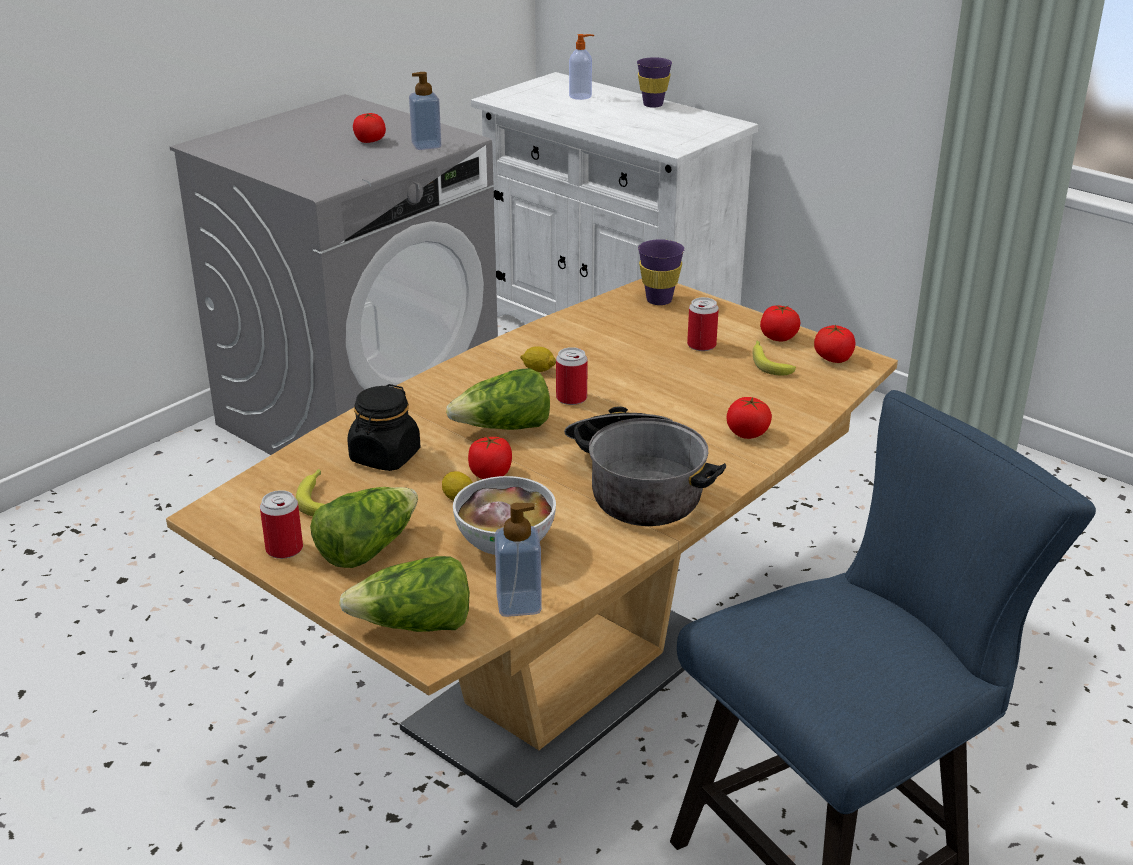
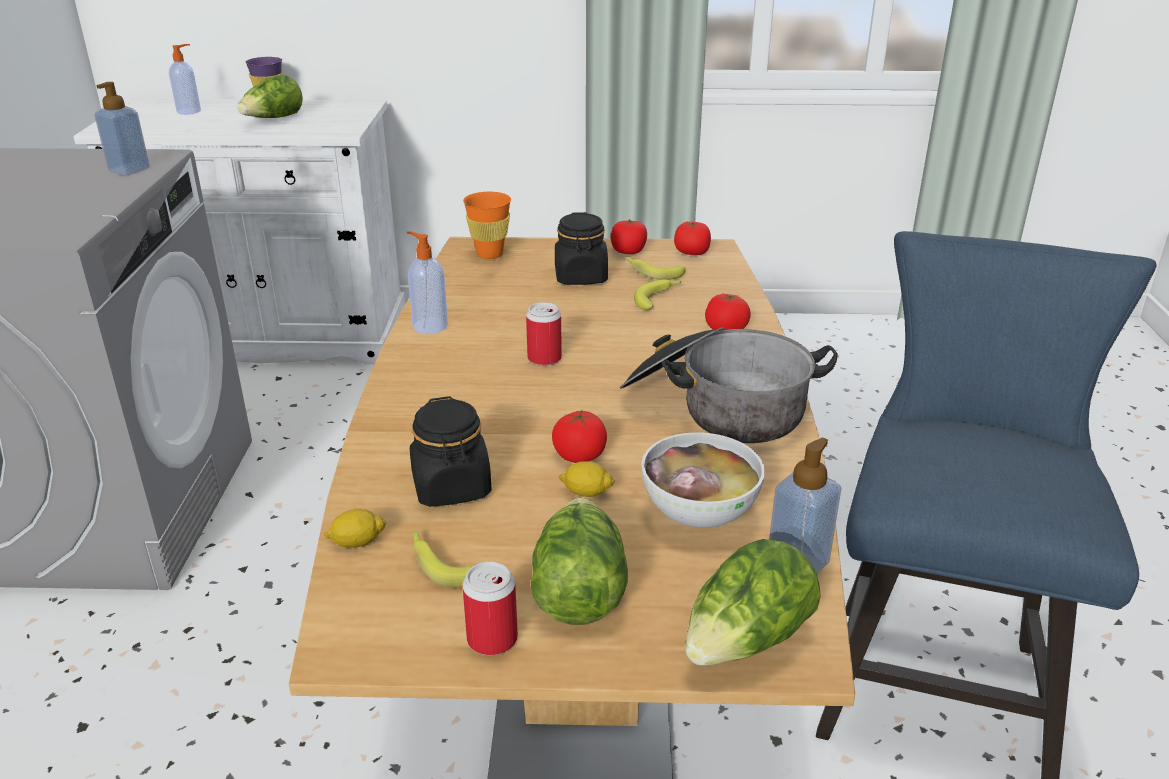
camera: 40 degrees left, 0 degrees up
tomato [353,113,386,143] -> none
lettuce [446,368,550,430] -> lettuce moved to [237,74,303,118]
lemon [520,346,556,372] -> lemon moved to [324,509,387,548]
purple cup [638,239,685,305] -> orange cup [463,192,511,259]
can [687,297,719,351] -> black jar [555,212,608,285]
none -> soap dispenser [407,231,448,334]
none -> banana [634,279,682,310]

